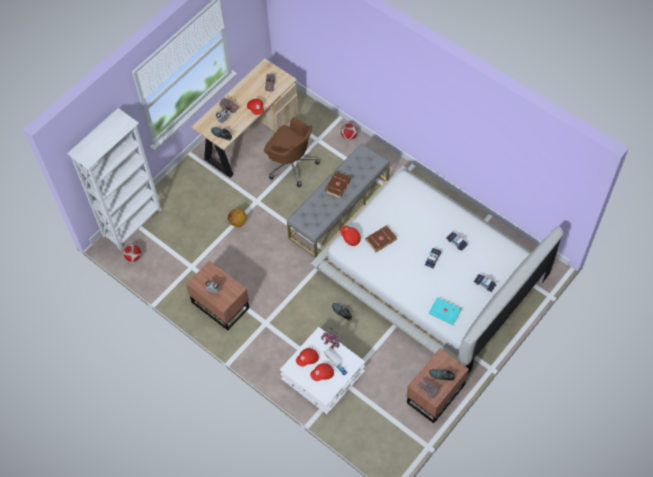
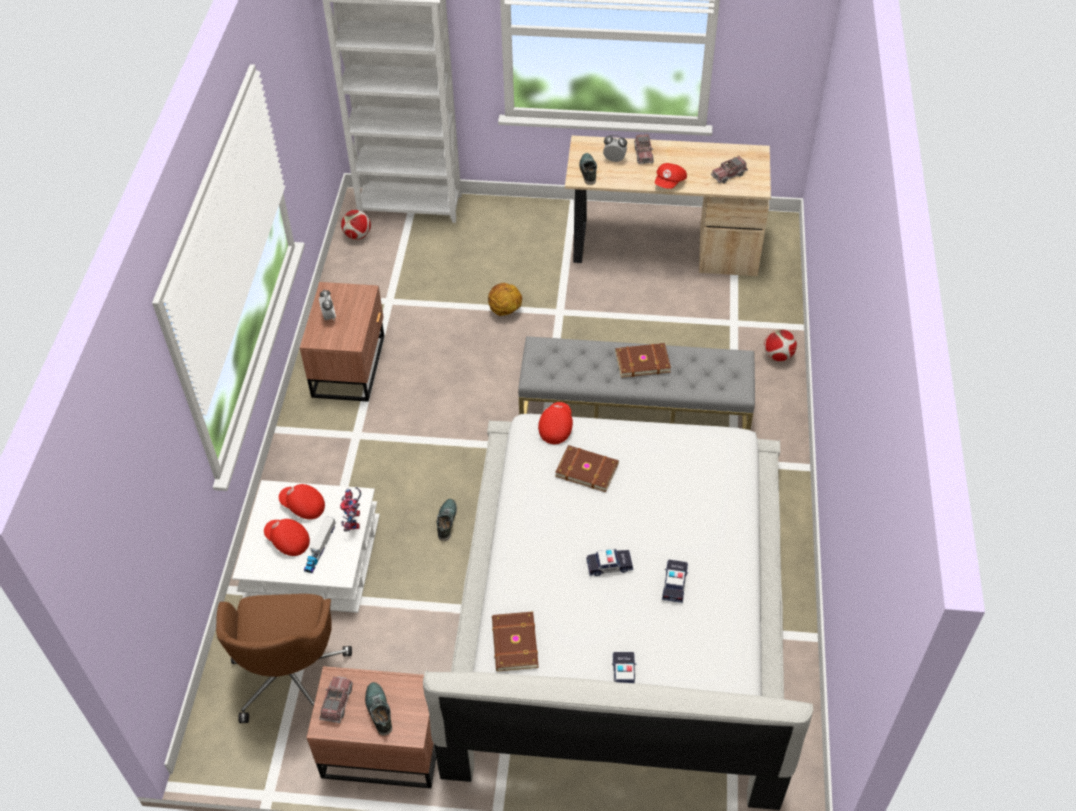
camera: 55 degrees right, 10 degrees down
brown office chair [264,118,320,187] -> brown office chair moved to [216,594,352,723]
turquoise book [429,297,461,325] -> brown book [492,612,539,671]

